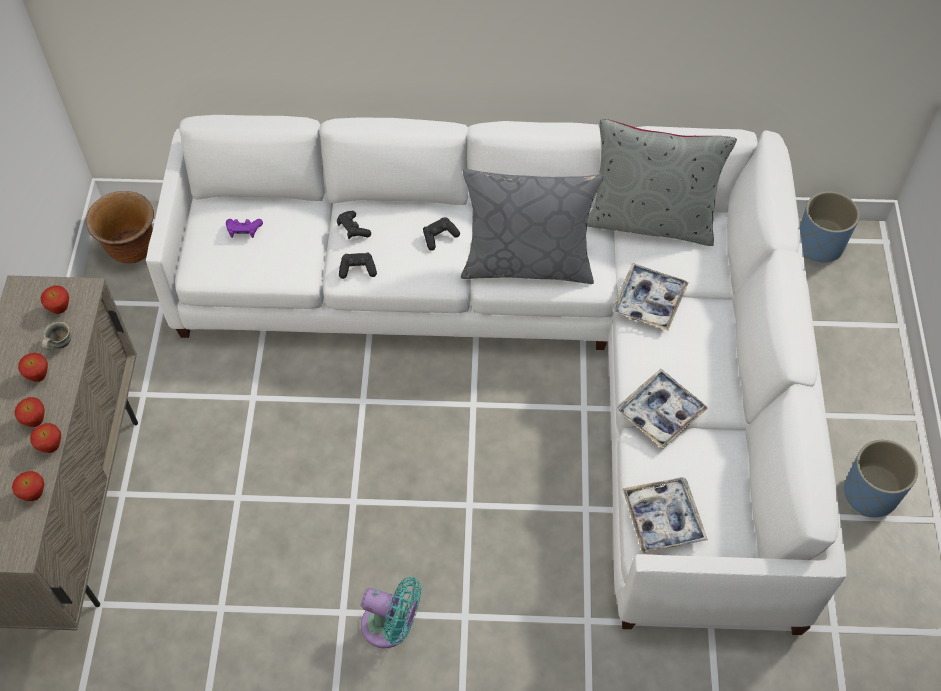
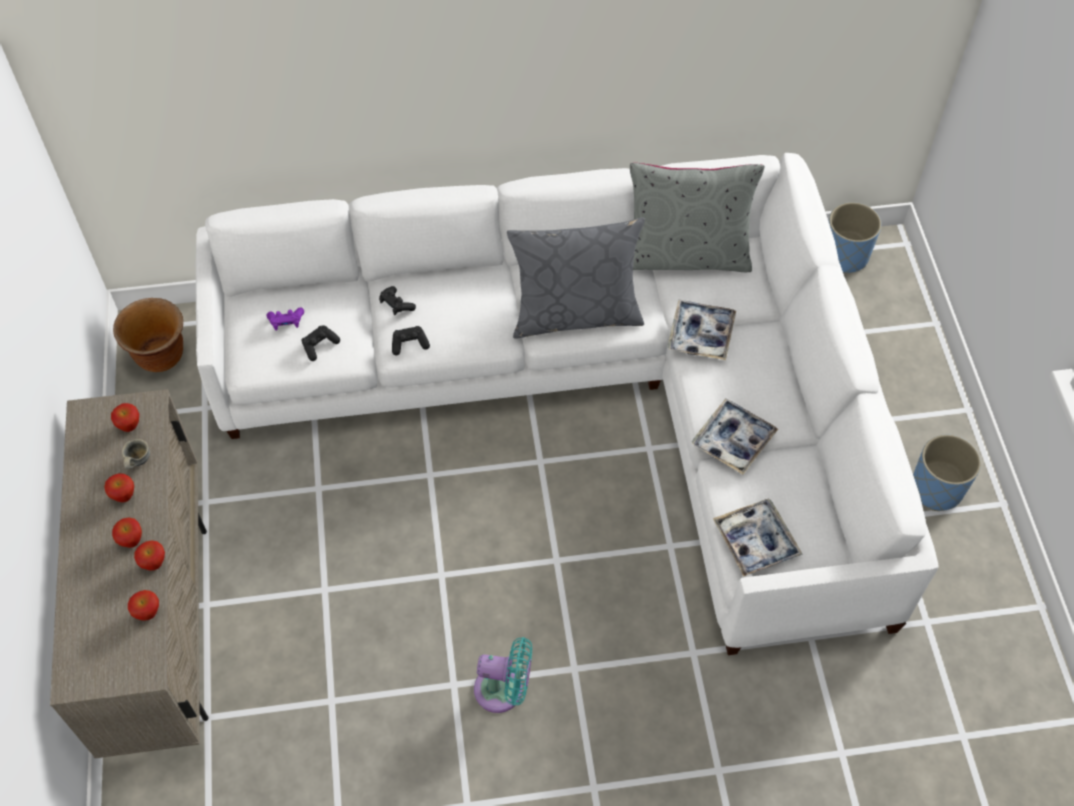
camera: 10 degrees left, 0 degrees up
black game controller [423,218,460,251] -> black game controller moved to [302,325,340,361]

